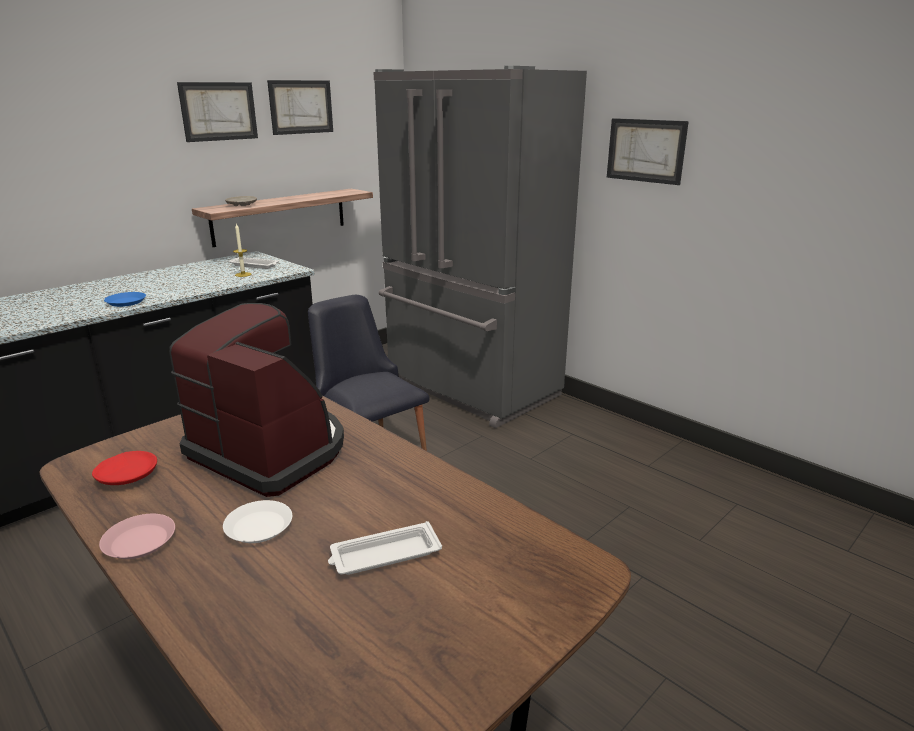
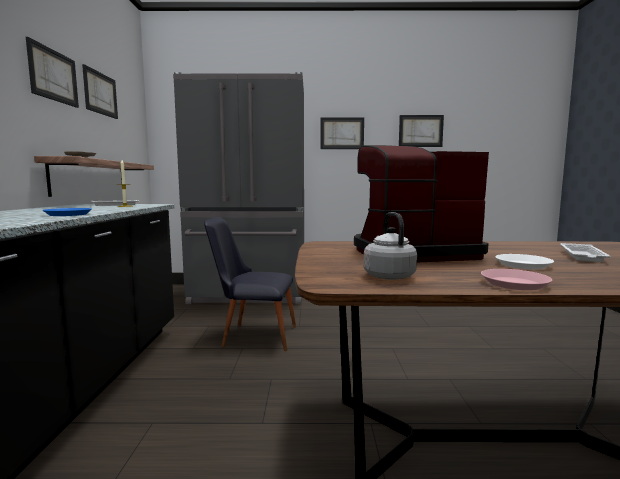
camera: 45 degrees left, 15 degrees down
red plate [92,451,157,485] -> grey kettle [364,212,417,280]
none -> picture [399,115,444,147]

